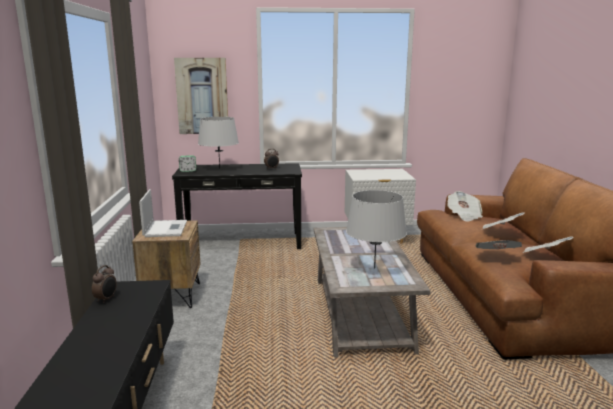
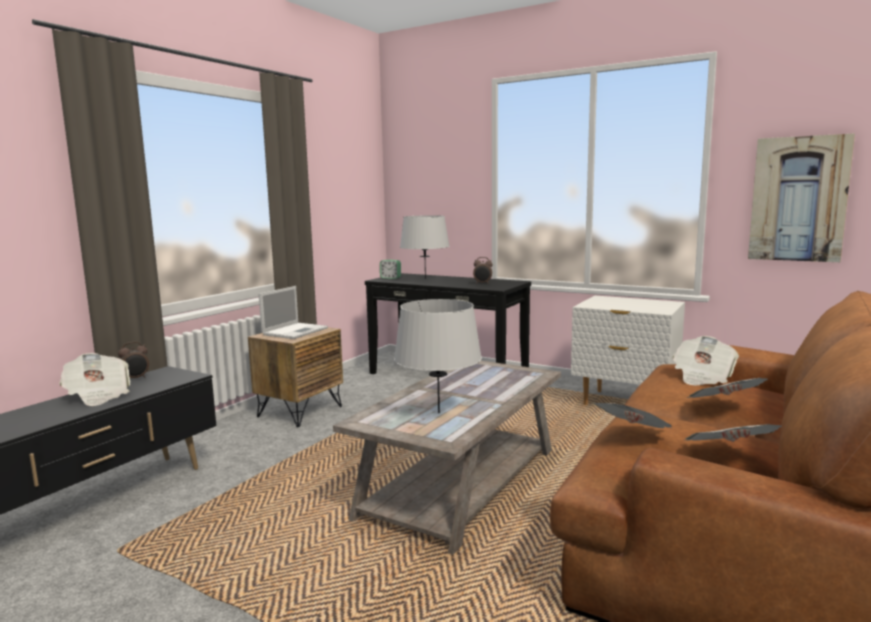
camera: 35 degrees right, 5 degrees down
picture [174,58,228,134] -> picture moved to [748,133,855,262]
none -> newspaper [59,353,130,406]

